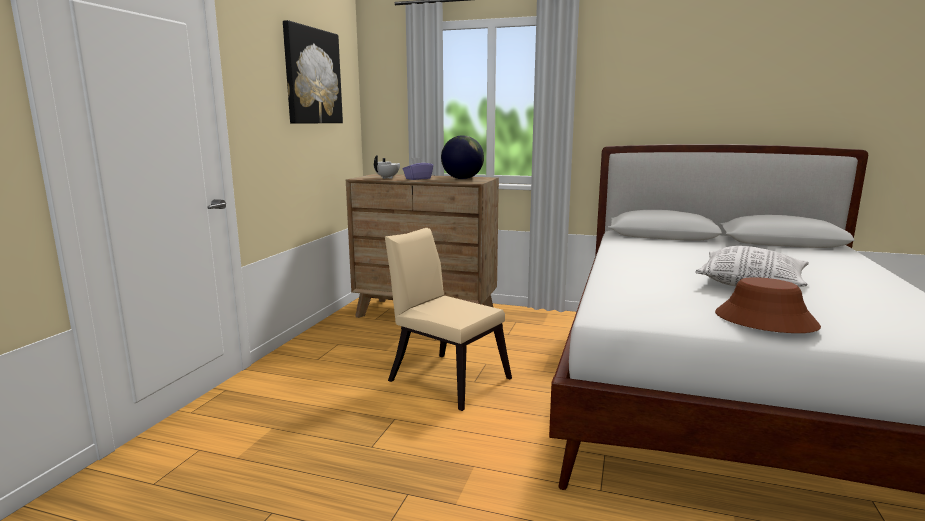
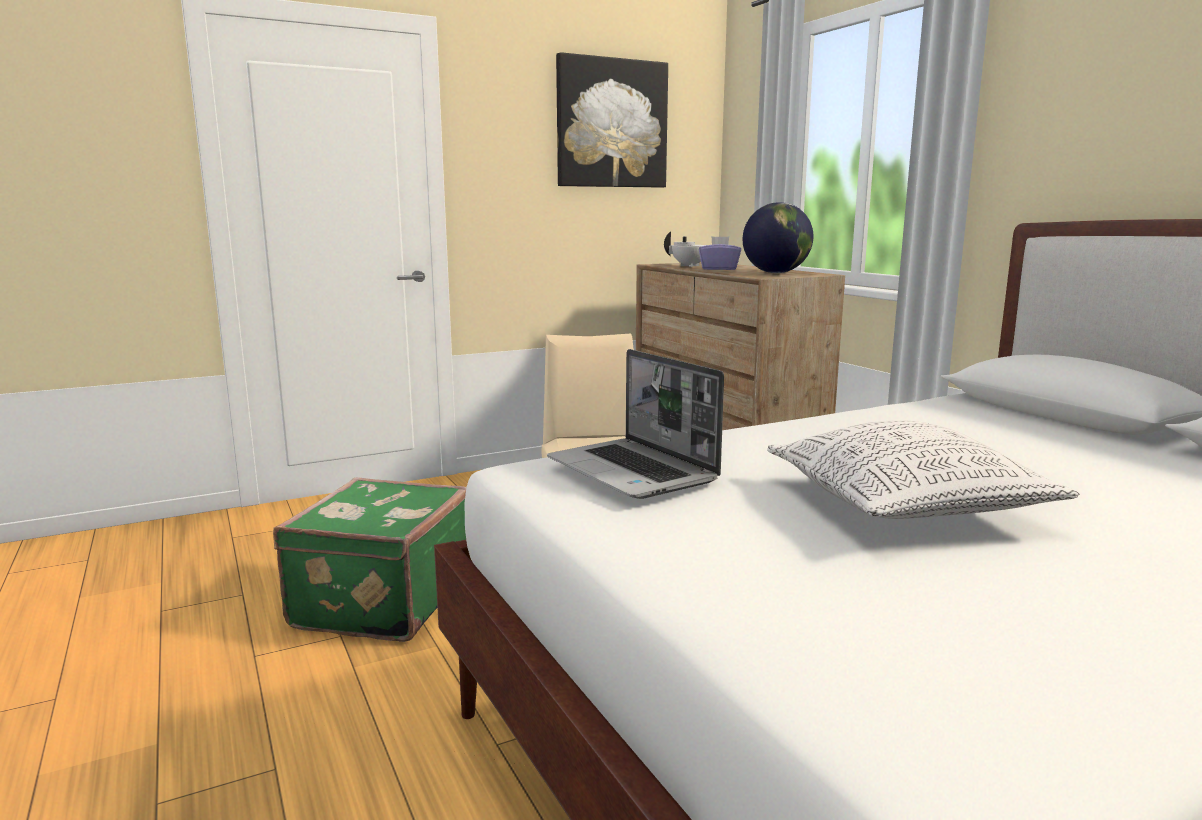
camera: 45 degrees right, 0 degrees up
brown hat [715,277,821,333] -> none
none -> green suitcase [273,477,466,642]
none -> laptop [547,349,724,499]

